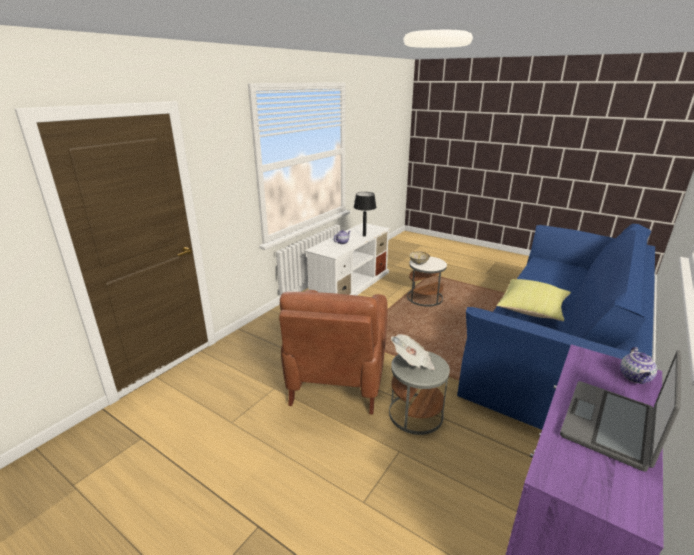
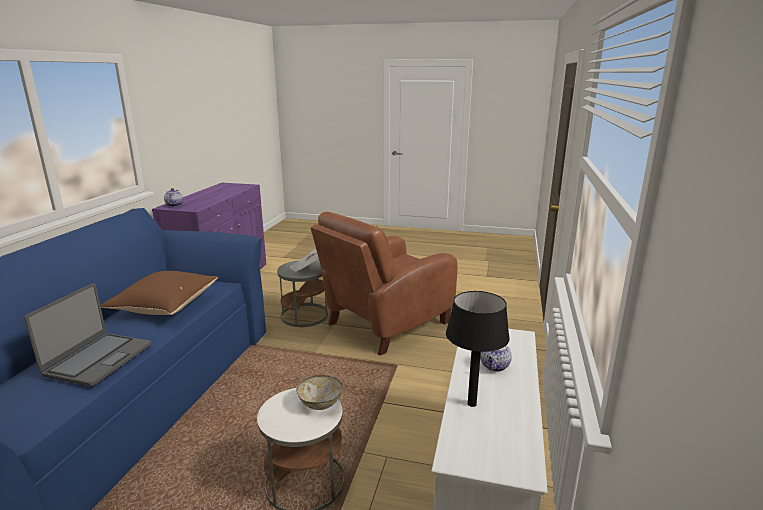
camera: 160 degrees right, 5 degrees down
brown armchair [279,290,388,414] -> brown armchair turned 120 degrees counterclockwise [311,212,458,356]
yellow pillow [497,279,571,321] -> brown pillow [100,271,218,315]
laptop [560,350,681,472] -> laptop moved to [24,283,151,386]

